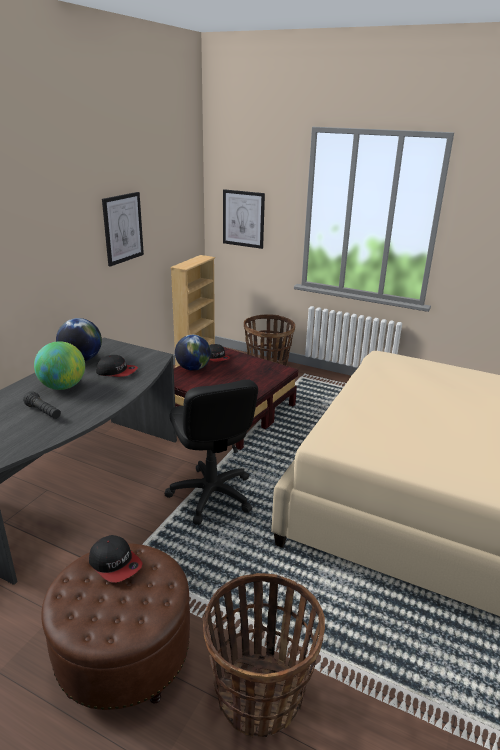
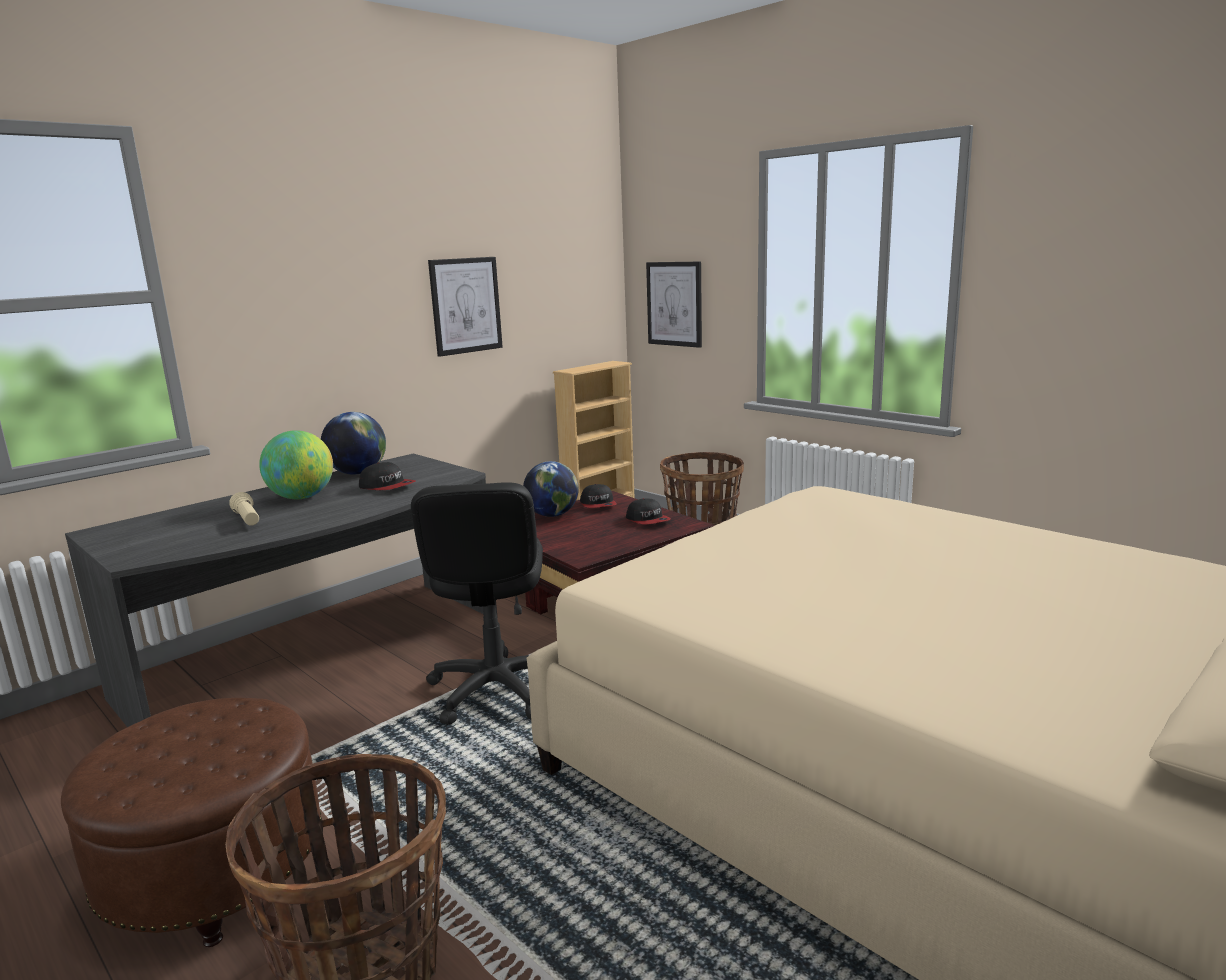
camera: 20 degrees right, 10 degrees down
black flashlight [23,391,61,419] -> beige flashlight [229,492,259,526]
cap [89,535,143,583] -> cap moved to [626,498,671,524]

